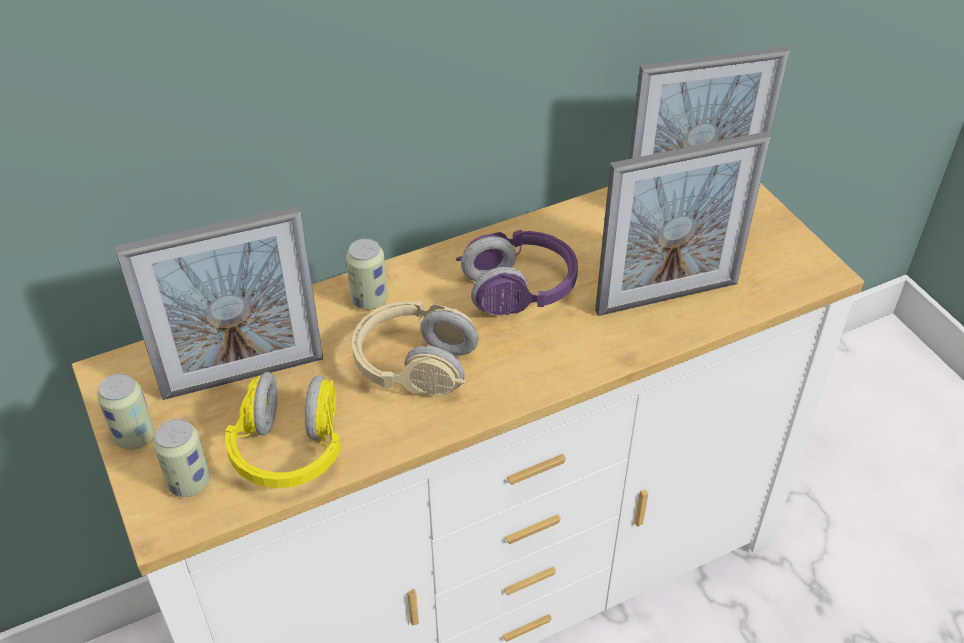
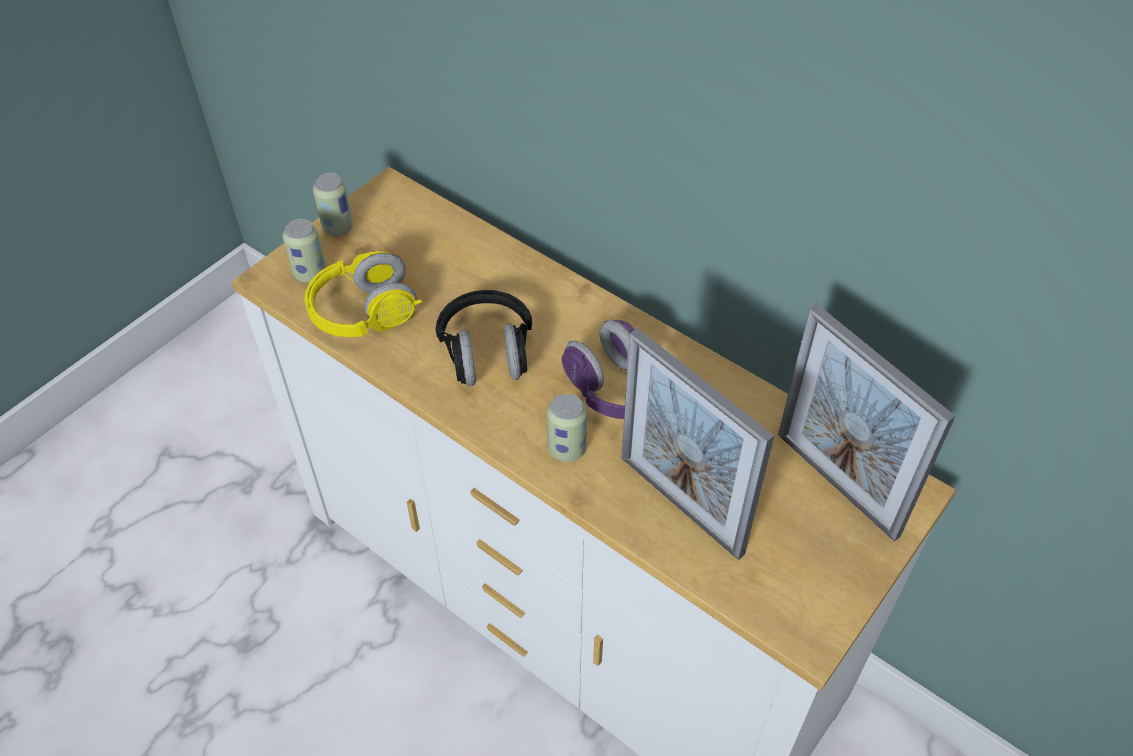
camera: 65 degrees right, 5 degrees up
picture frame [115,205,323,400] -> none
can [346,238,387,310] -> can moved to [547,394,587,462]
beige headphones [352,301,479,395] -> black headphones [436,290,532,386]

